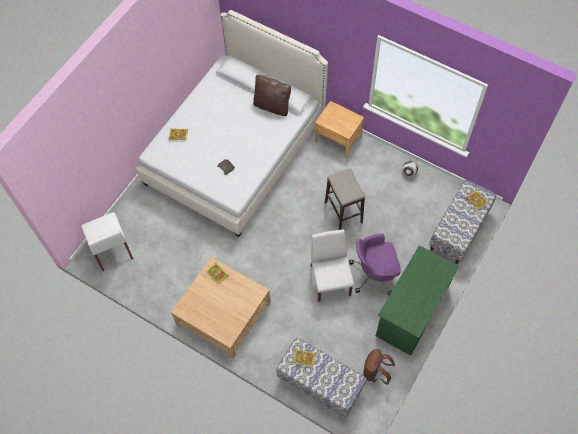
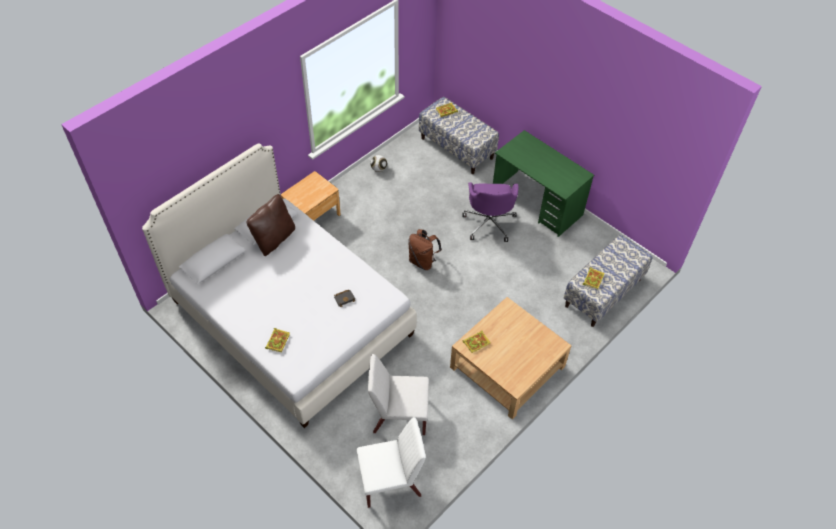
camera: 80 degrees left, 10 degrees down
white chair [311,230,354,302] -> white chair moved to [368,354,429,435]
stool [325,168,365,230] -> none
brown backpack [363,349,395,385] -> brown backpack moved to [408,229,442,270]

